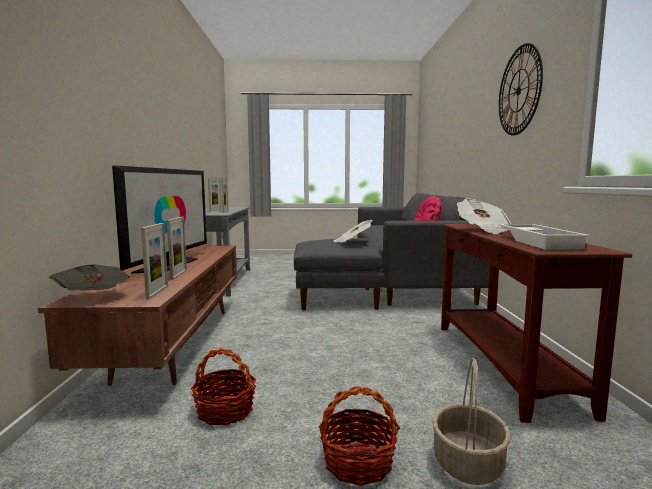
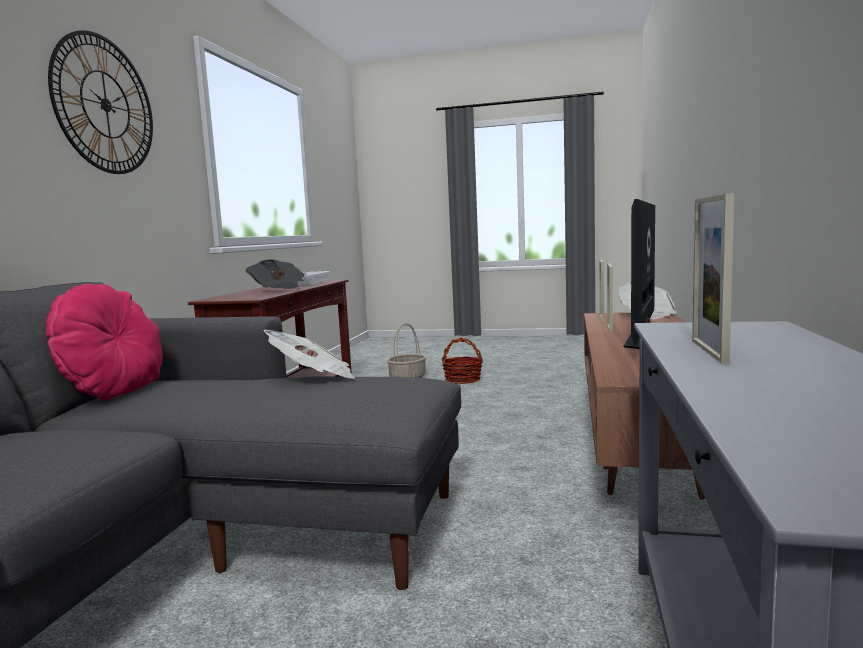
camera: 165 degrees left, 0 degrees up
basket [190,348,257,425] -> none
picture frame [208,178,222,211] -> none

